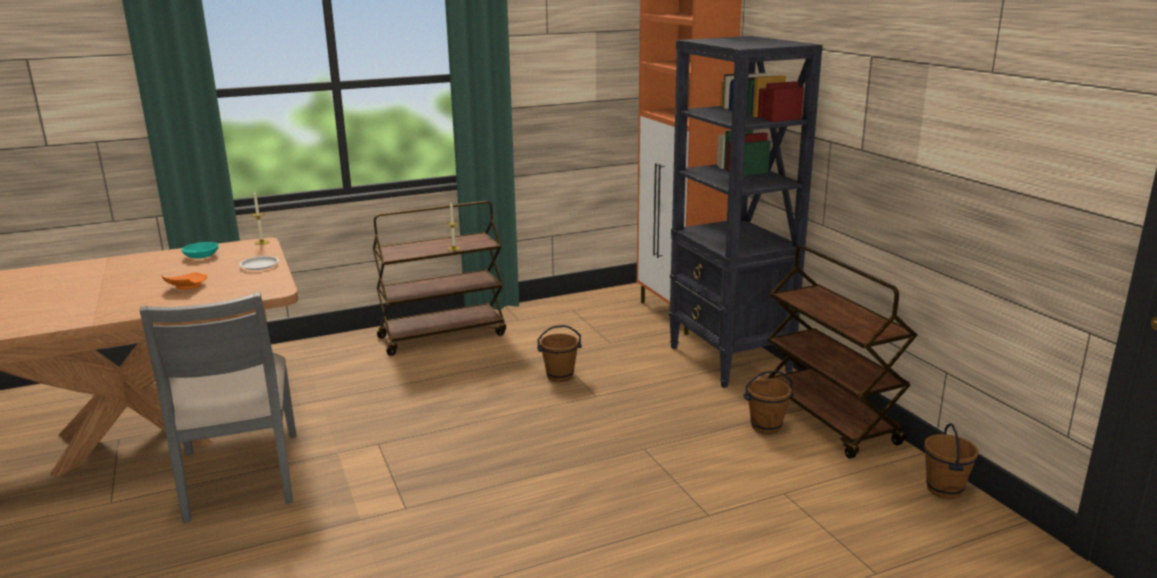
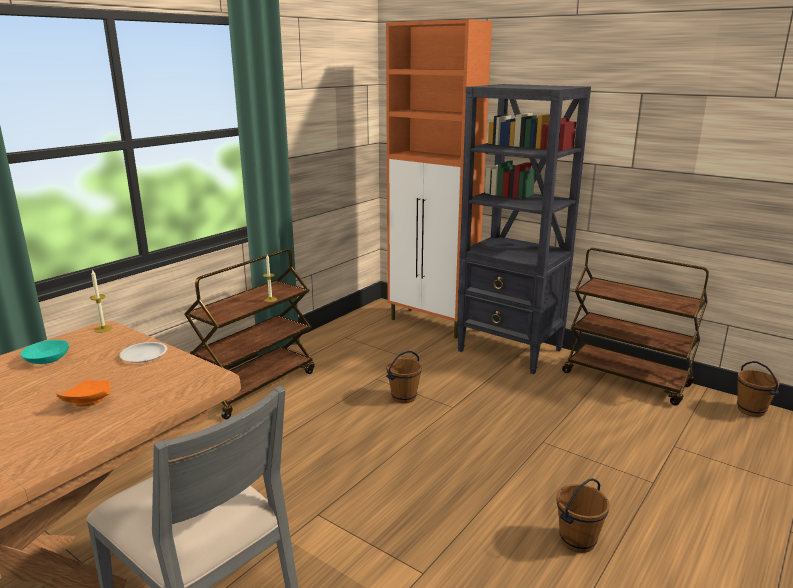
camera: 30 degrees left, 0 degrees up
brown bucket [743,370,794,434] -> brown bucket moved to [557,478,610,553]

